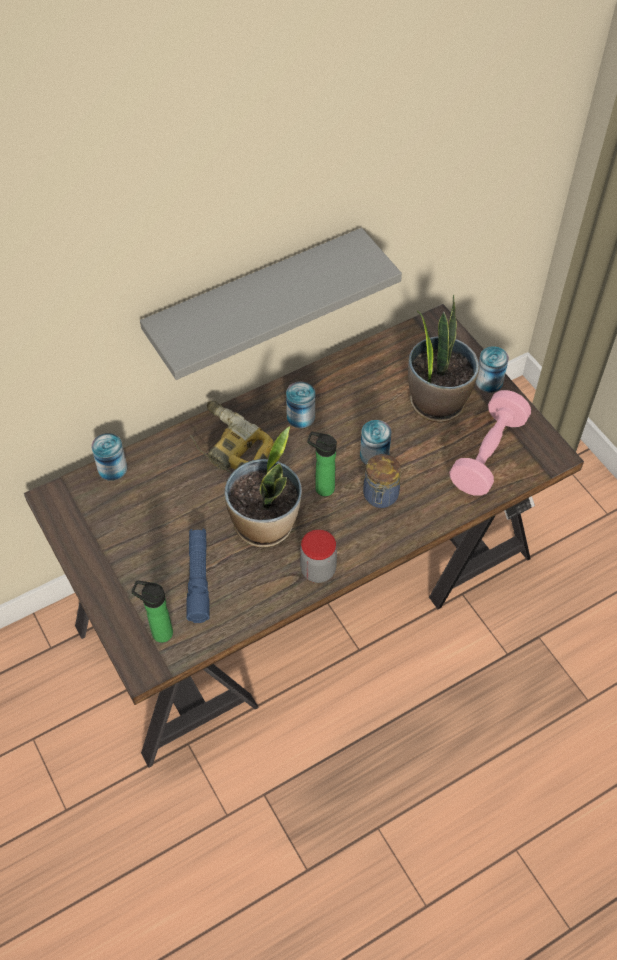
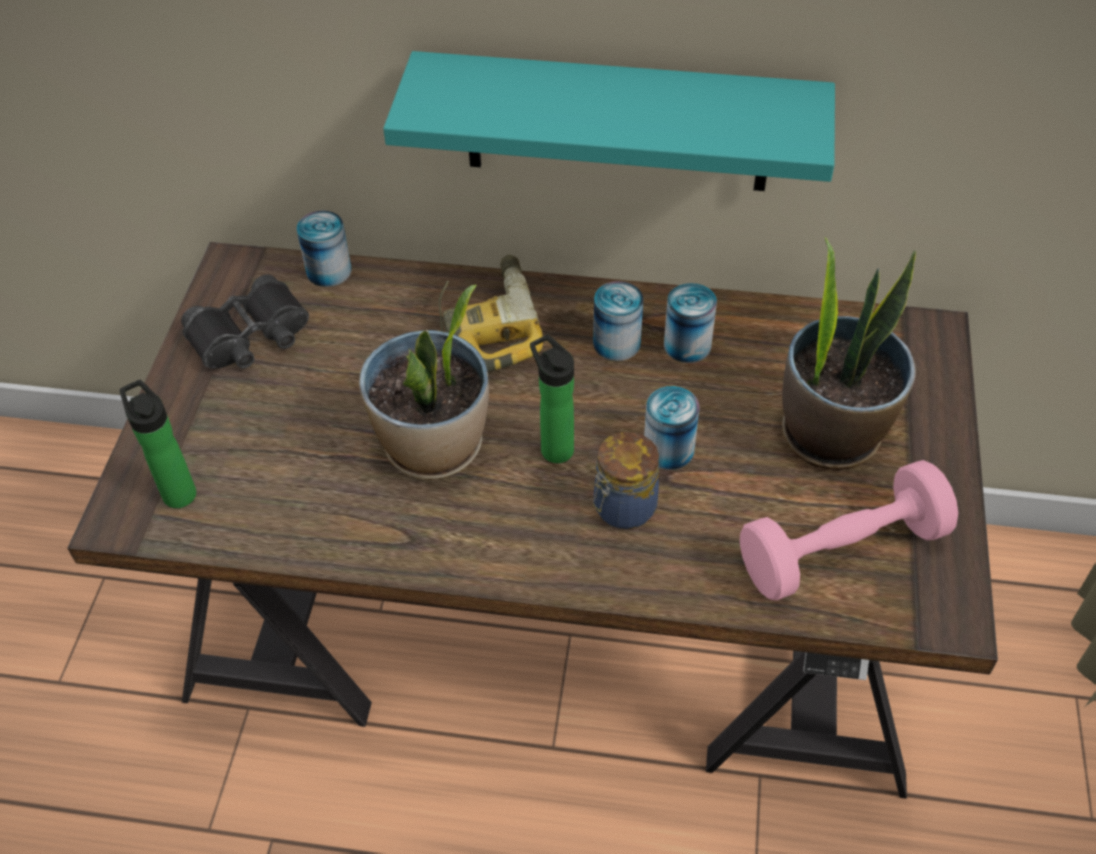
camera: 40 degrees right, 5 degrees down
grey shelf [140,228,402,380] -> turquoise shelf [383,51,835,191]
blue flashlight [186,528,209,623] -> none
jar [300,529,337,583] -> none
can [475,346,509,392] -> can moved to [664,283,717,363]
none -> black binoculars [181,274,309,369]

